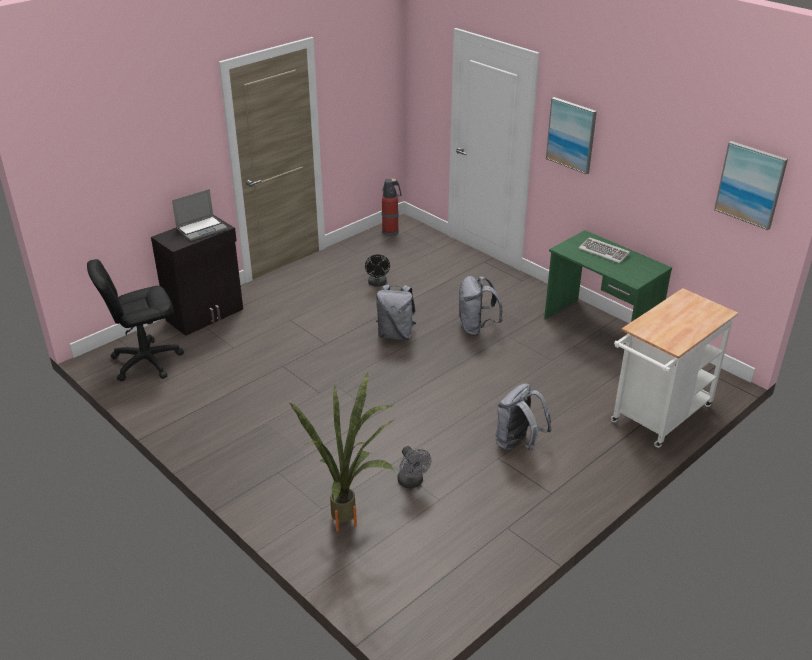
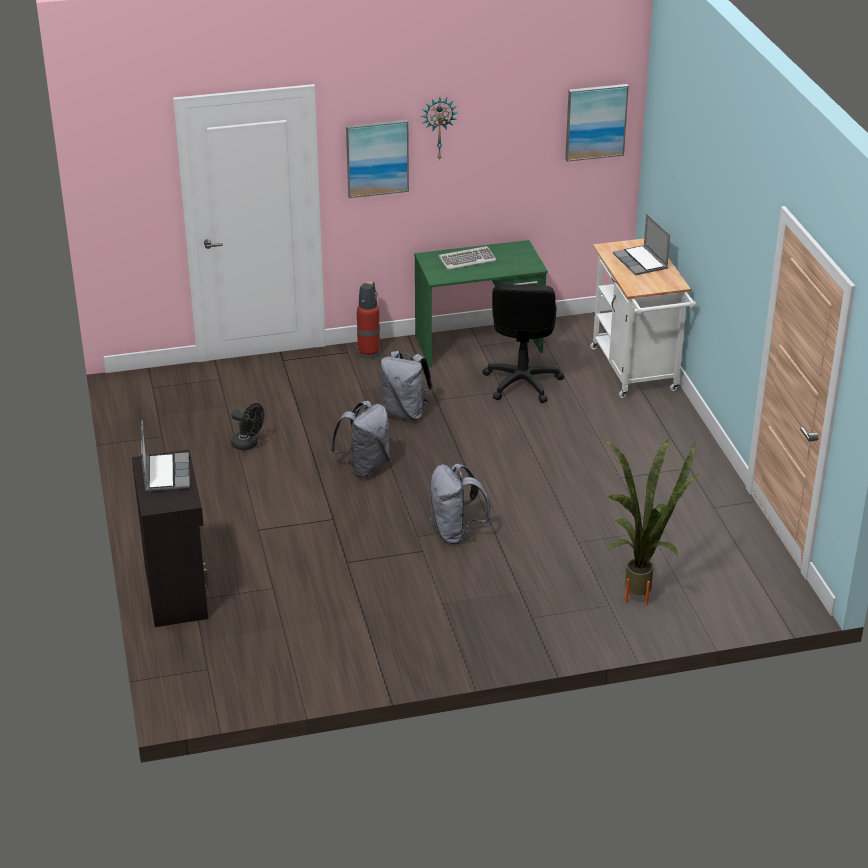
camera: 60 degrees left, 0 degrees up
black office chair [87,259,184,381] -> black office chair moved to [482,283,564,403]
fire extinguisher [382,179,402,237] -> fire extinguisher moved to [357,281,381,359]
grey fan [398,446,431,488] -> none
grey backpack [496,383,552,451] -> grey backpack moved to [429,464,491,544]
none -> wall clock [421,97,457,161]
none -> laptop [613,214,670,275]

